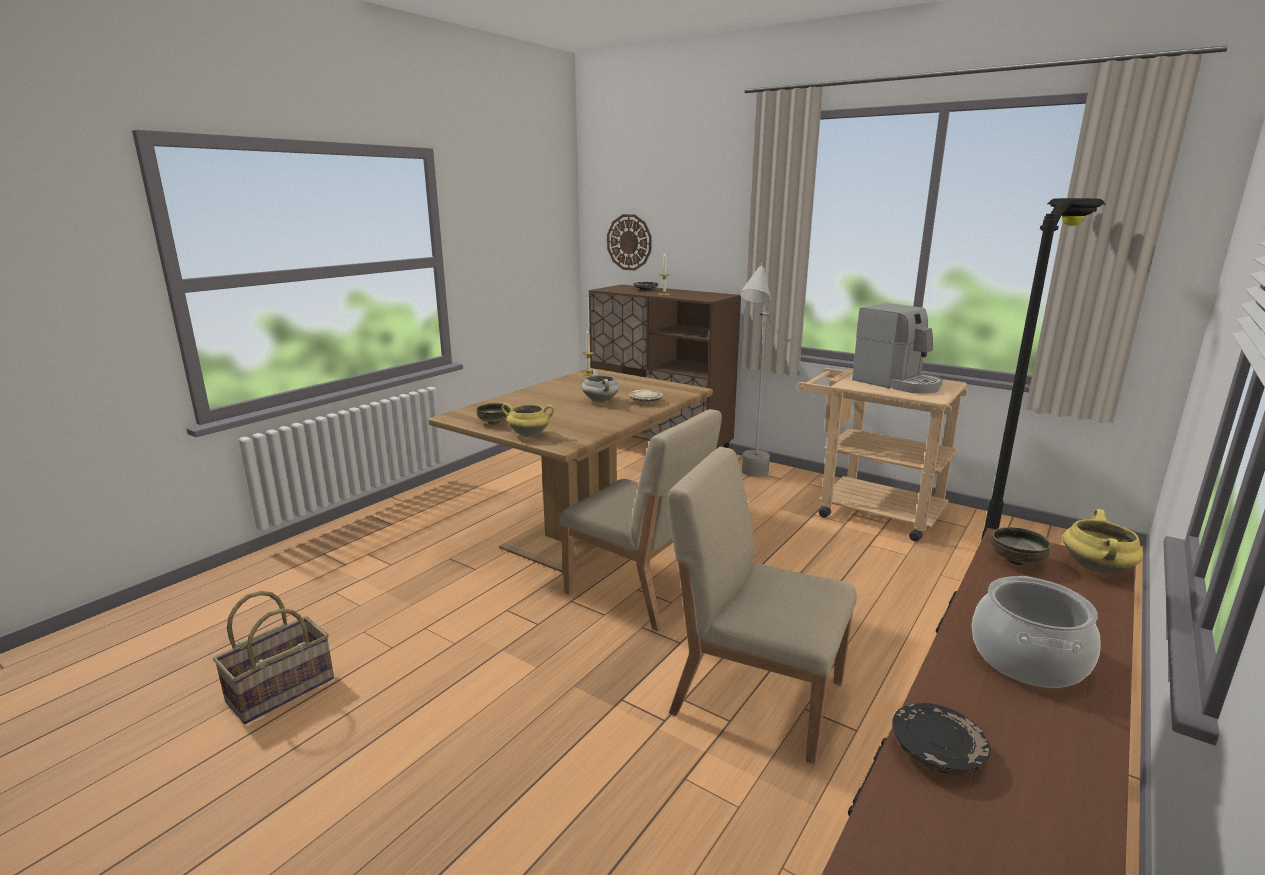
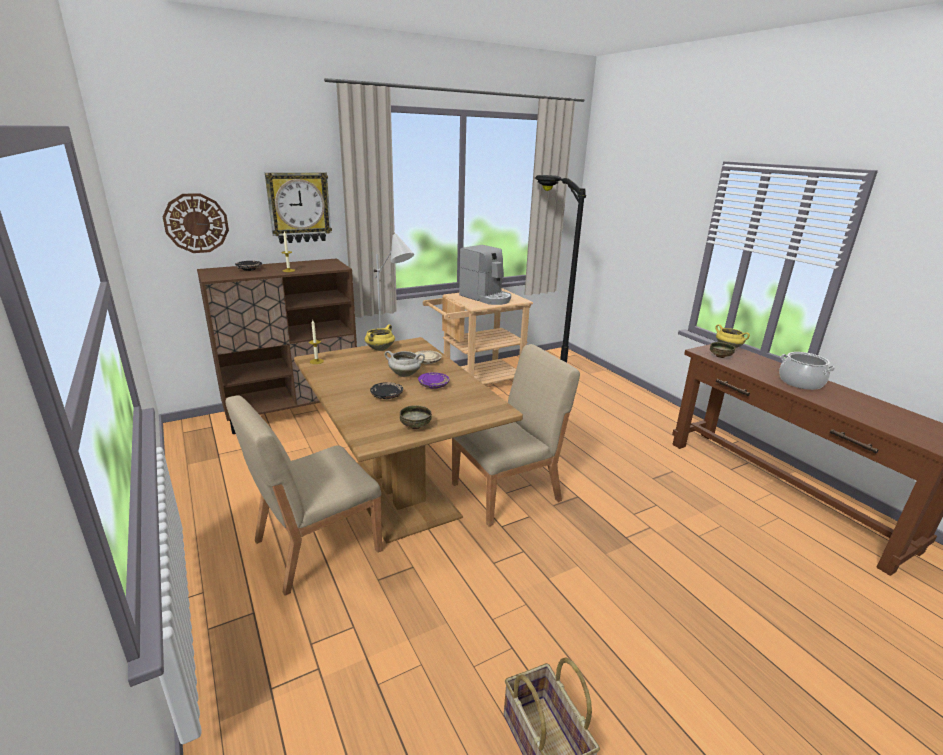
camera: 65 degrees left, 5 degrees up
yellow cooking pot [501,403,554,437] -> yellow cooking pot moved to [365,324,395,351]
beige chair [668,447,857,765] -> beige chair moved to [226,395,382,596]
coffee machine [852,303,942,394] -> coffee machine turned 60 degrees clockwise [459,245,511,305]
black plate [892,703,991,774] -> black plate moved to [370,382,403,399]
none -> wall clock [265,173,332,244]
none -> purple plate [418,372,449,389]

